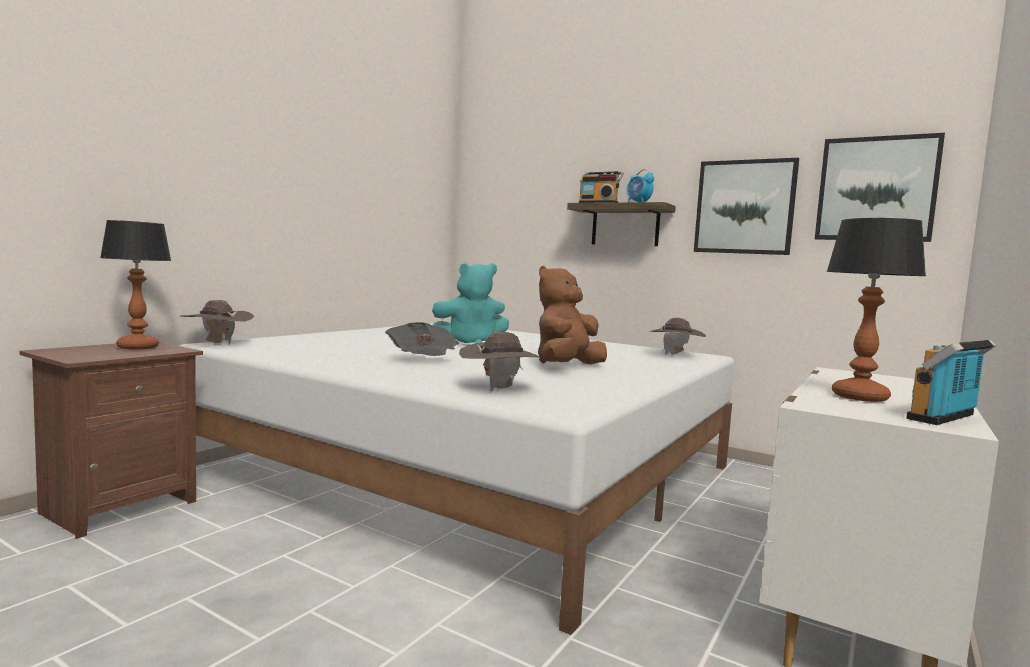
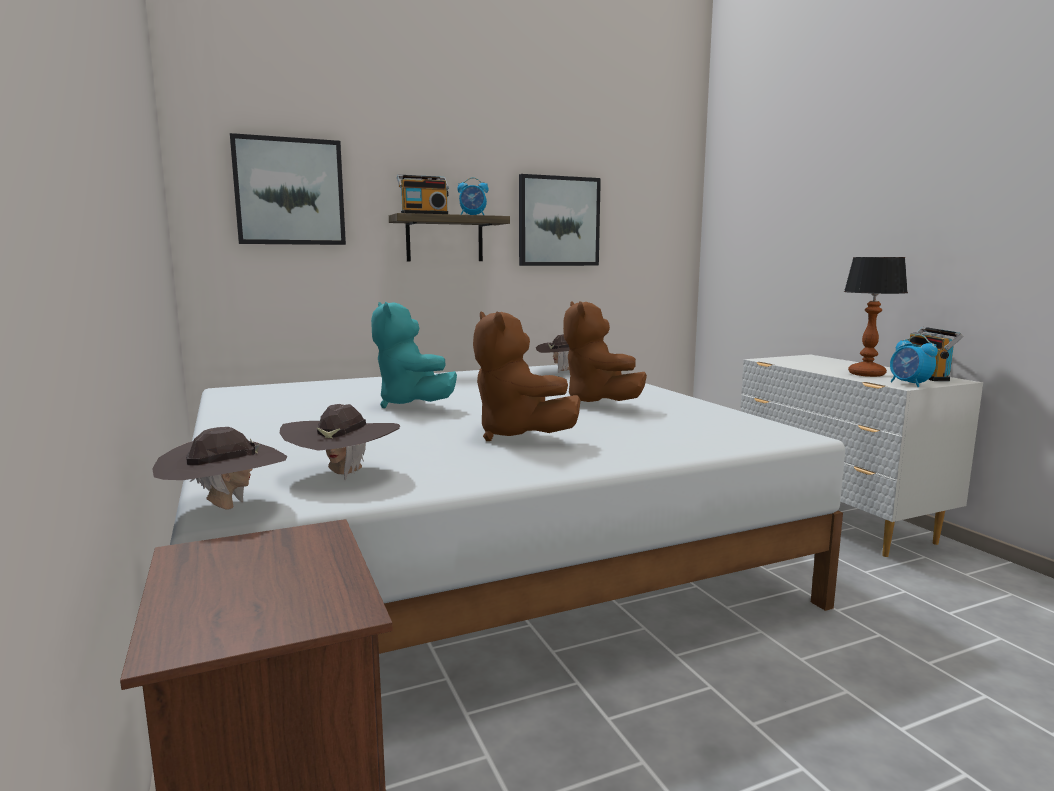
camera: 55 degrees left, 5 degrees up
table lamp [100,220,171,349] -> none
newspaper [385,322,458,356] -> brown plush toy [473,312,581,441]
turquoise plush toy [432,263,509,343] -> turquoise plush toy turned 135 degrees clockwise [371,302,457,408]
brown hat [459,331,541,391] -> brown hat moved to [280,404,400,480]
picture [815,133,945,242] -> picture moved to [230,133,346,245]
none -> alarm clock [890,334,938,387]

